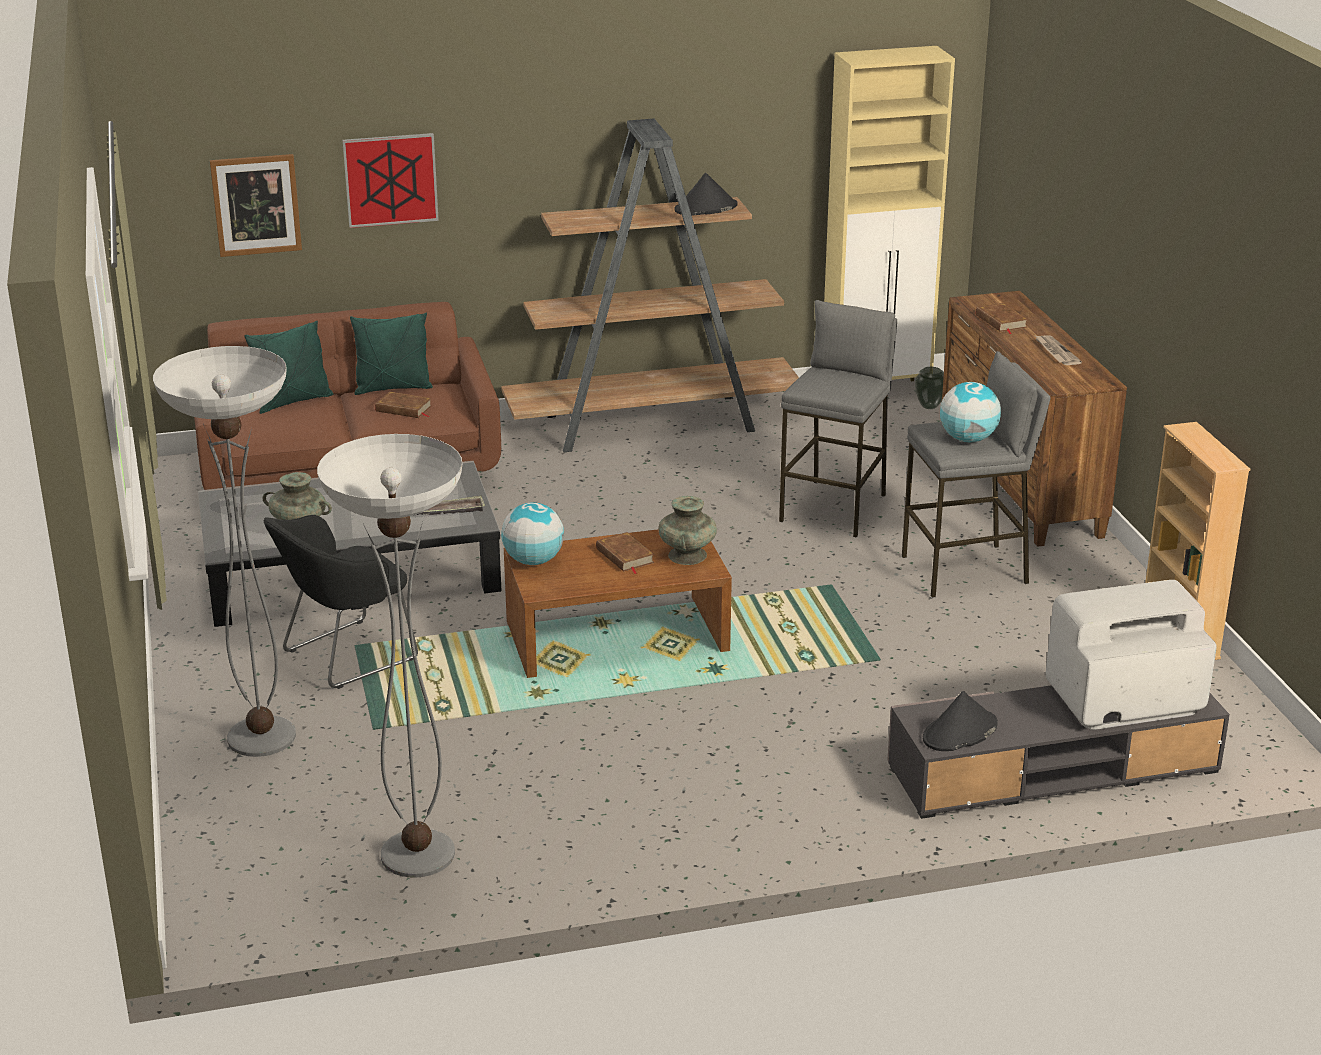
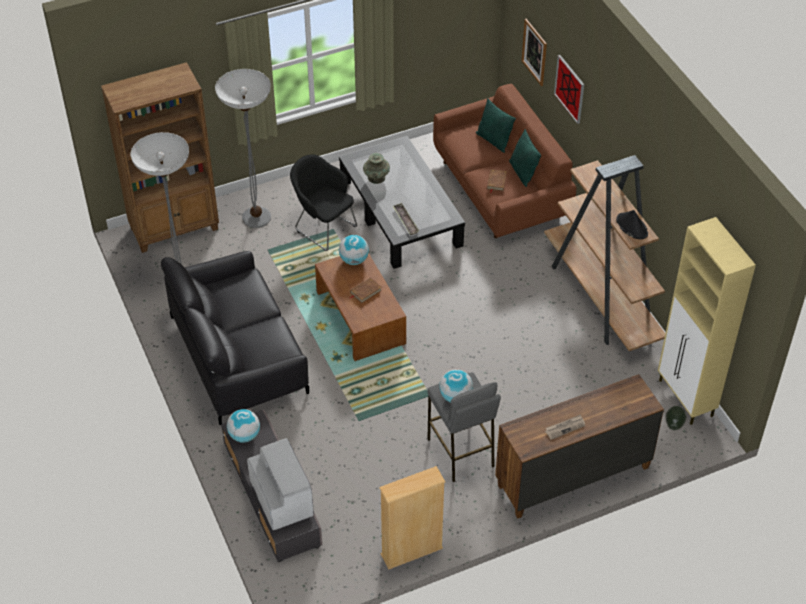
camera: 80 degrees right, 20 degrees up
turquoise vase [658,496,717,565] -> none
grey stool [779,300,897,538] -> none
black hat [923,691,998,751] -> globe [227,409,260,442]
brown book [976,303,1028,334] -> none
none -> brown bookcase [101,62,219,253]
none -> black sofa [161,251,309,425]

